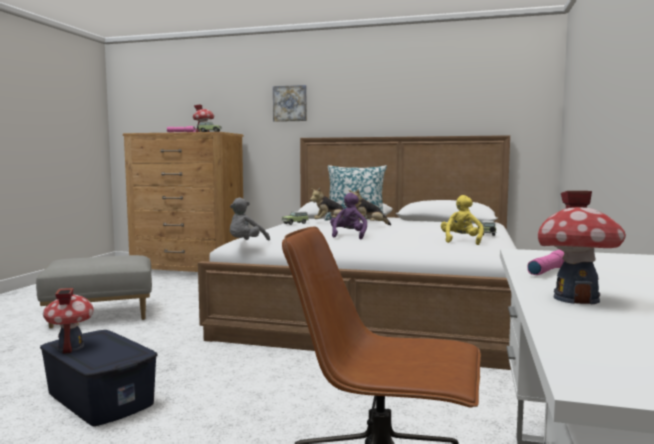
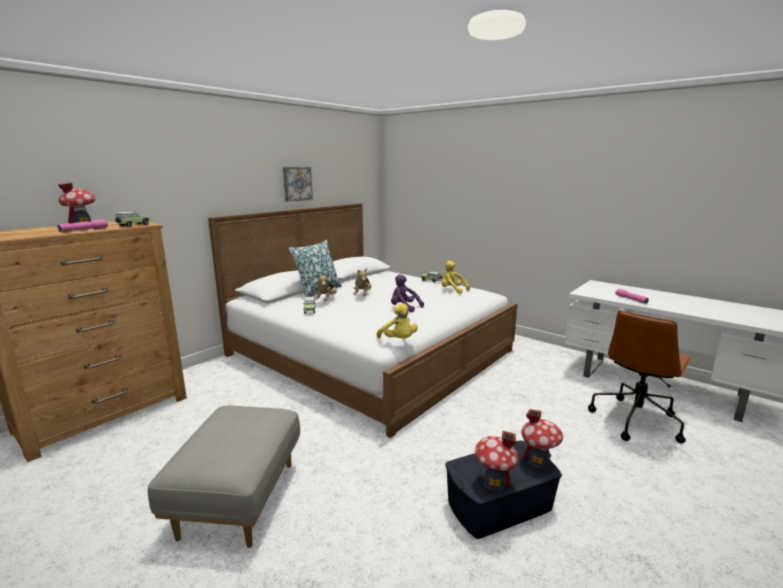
camera: 65 degrees left, 10 degrees up
grey plush toy [230,198,270,240] -> yellow plush toy [376,303,418,339]
picture [273,85,307,122] -> picture moved to [283,167,313,202]
toy house [537,191,626,304] -> toy house moved to [521,409,563,469]

